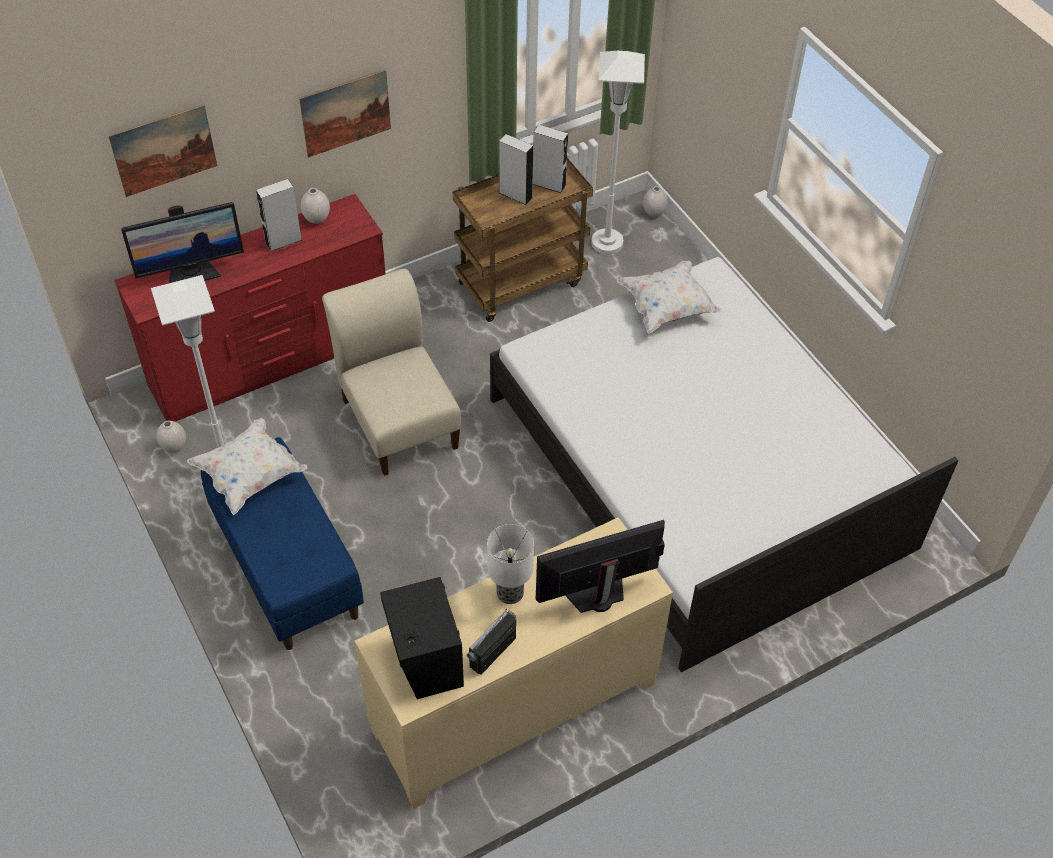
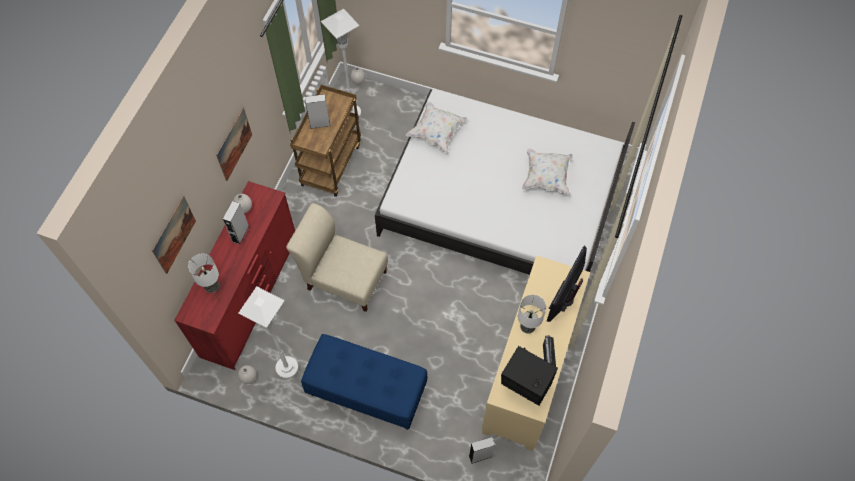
camera: 40 degrees left, 10 degrees up
monitor [121,202,244,283] -> table lamp [188,253,219,293]
white pillow [187,418,307,515] -> white pillow moved to [522,148,573,195]
grey speaker [533,125,568,193] -> grey speaker moved to [469,437,495,464]

